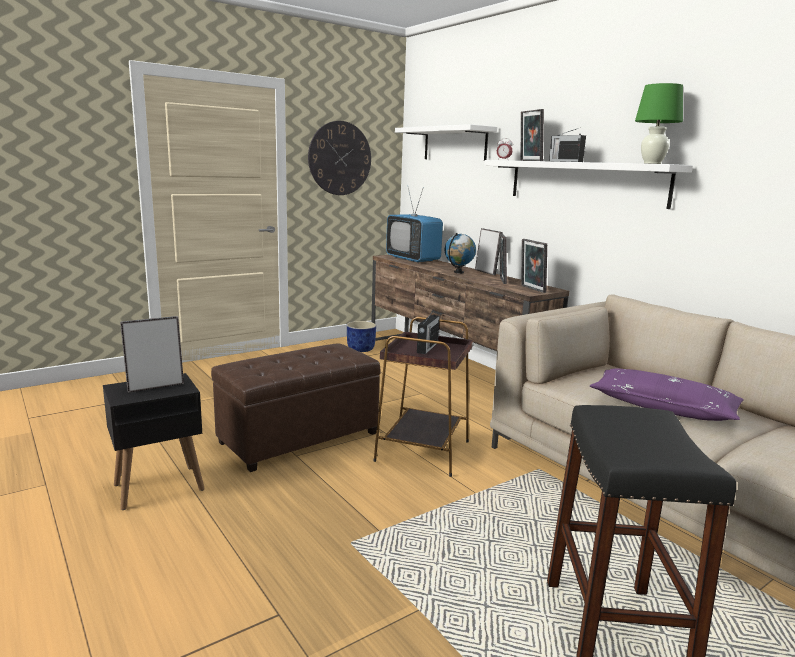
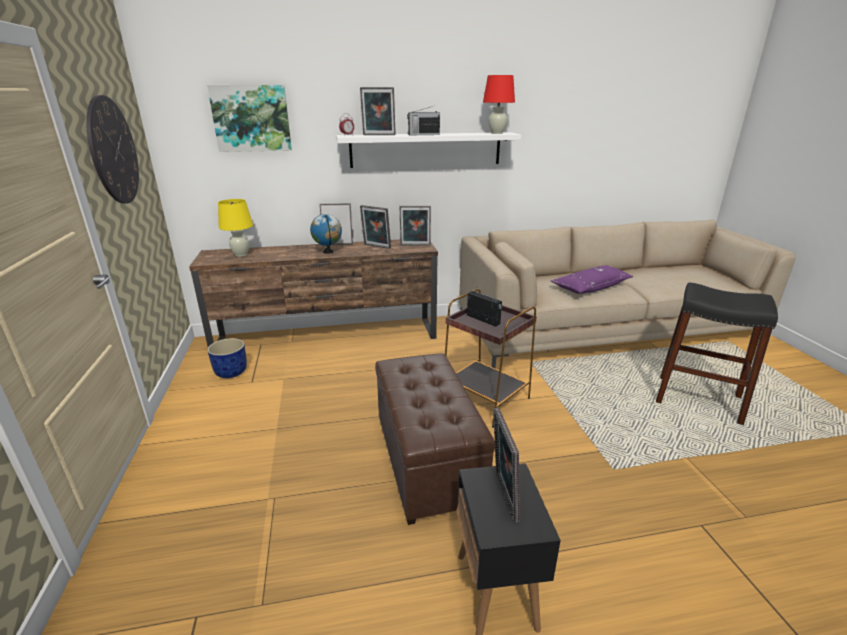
camera: 65 degrees left, 10 degrees up
television [386,187,443,263] -> yellow table lamp [218,199,253,257]
white shelf [395,124,497,161] -> picture [207,85,292,152]
green table lamp [635,83,683,164] -> red table lamp [483,75,515,134]

